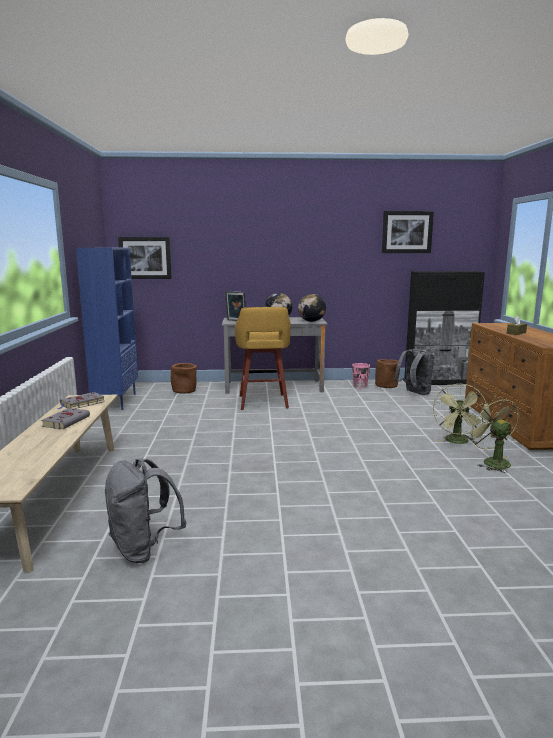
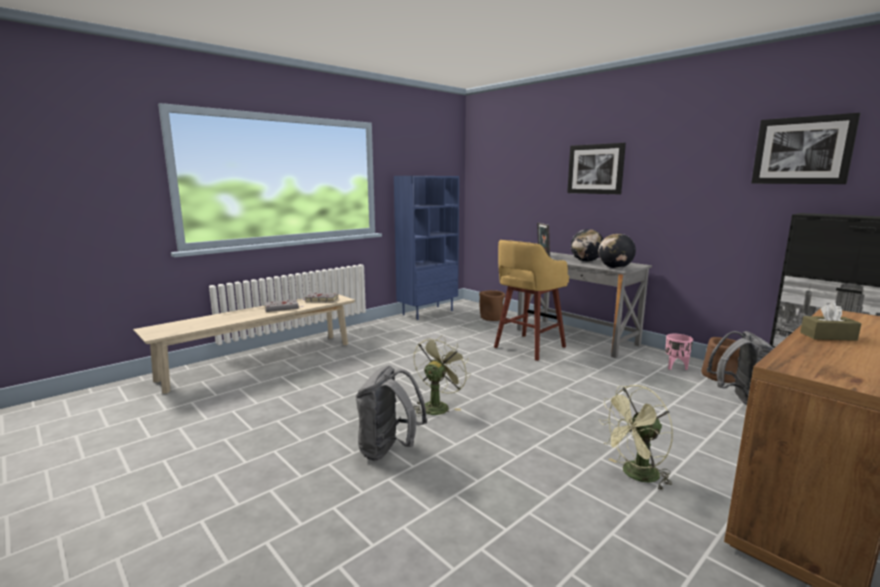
camera: 50 degrees right, 0 degrees up
grey backpack [105,459,186,563] -> grey backpack moved to [356,365,428,461]
picture [118,237,172,279] -> picture moved to [567,143,626,194]
green fan [466,396,519,473] -> green fan moved to [413,335,470,416]

